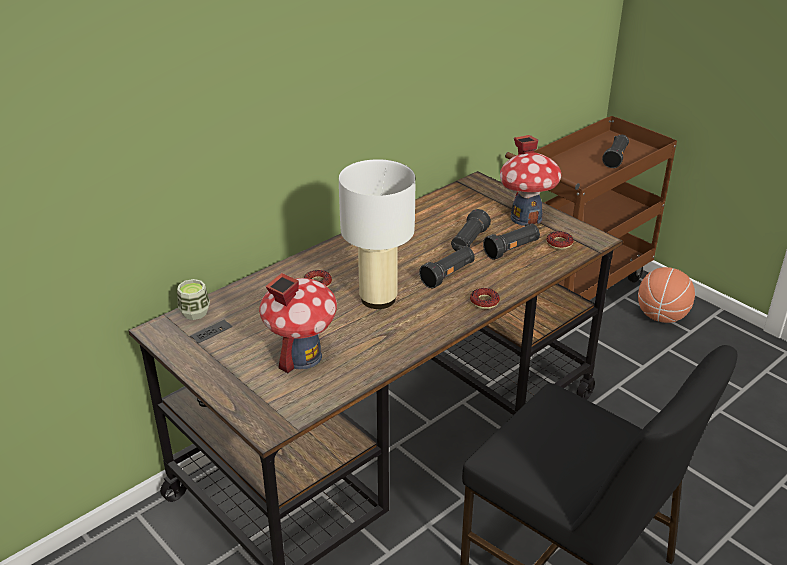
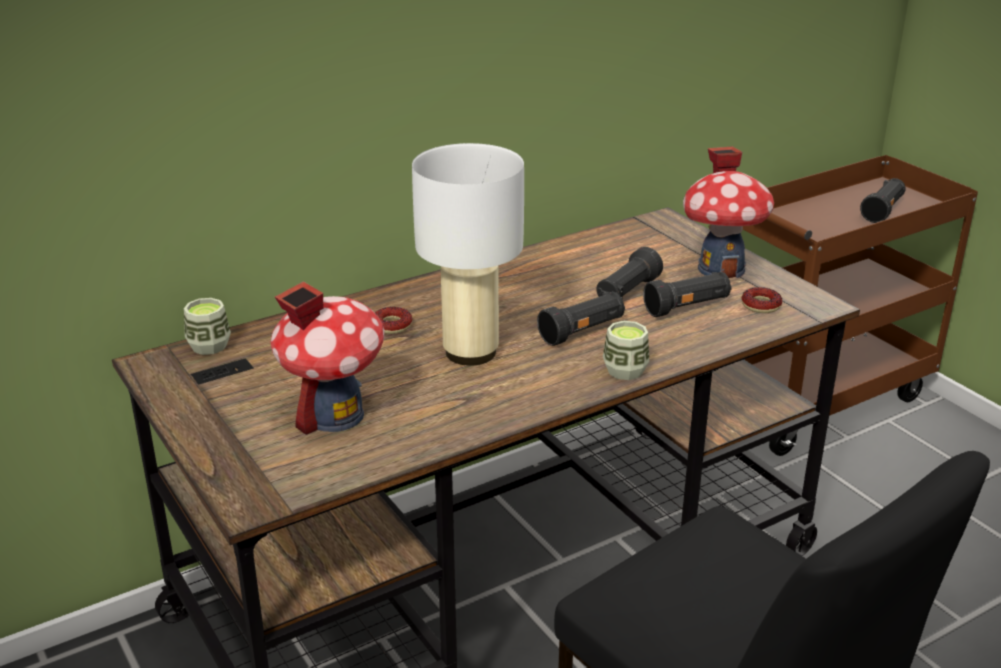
camera: 10 degrees right, 5 degrees down
donut [470,288,500,309] -> cup [603,321,649,380]
basketball [638,267,695,323] -> none

